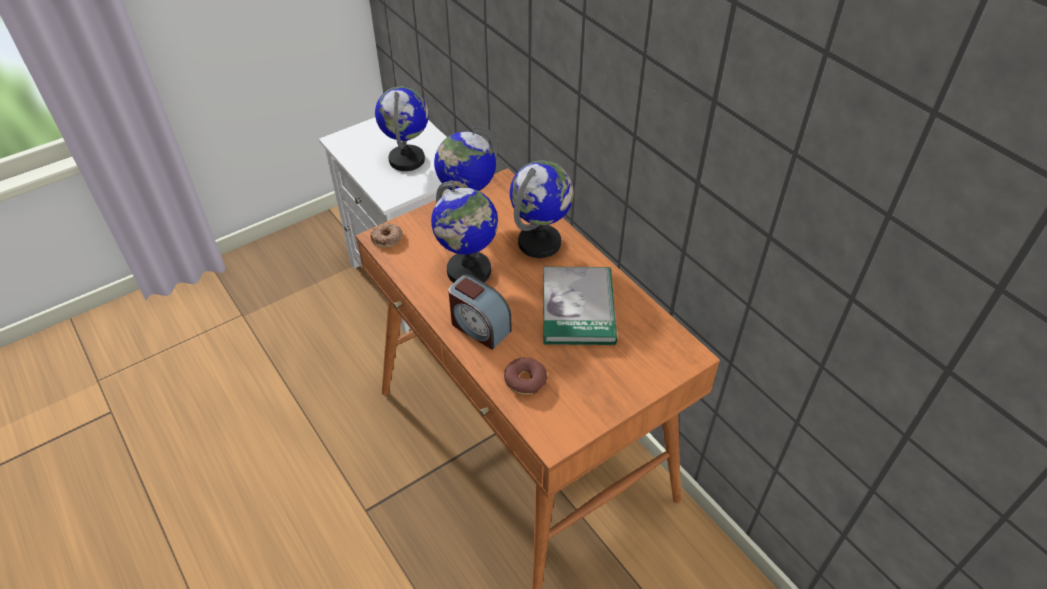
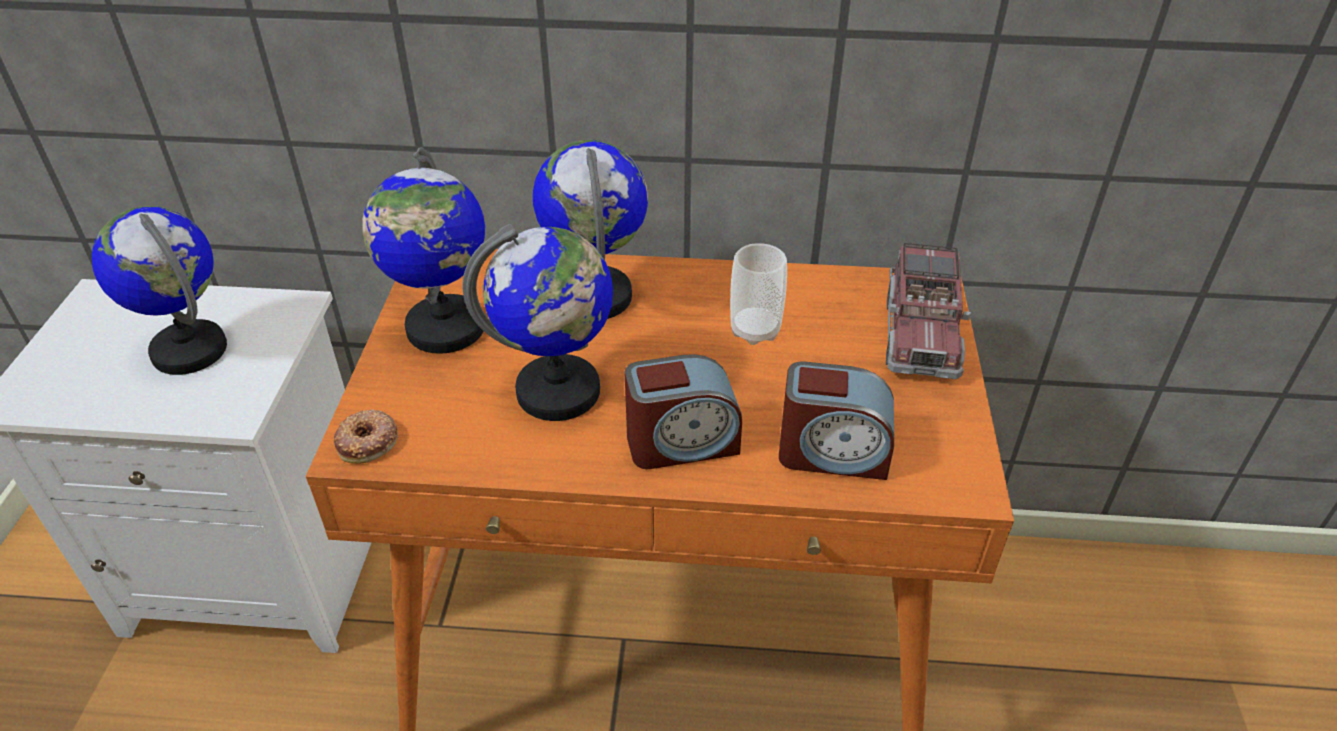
camera: 50 degrees left, 5 degrees down
donut [504,357,547,395] -> alarm clock [779,361,894,480]
book [543,267,617,345] -> cup [730,243,787,345]
none -> toy truck [886,243,971,379]

